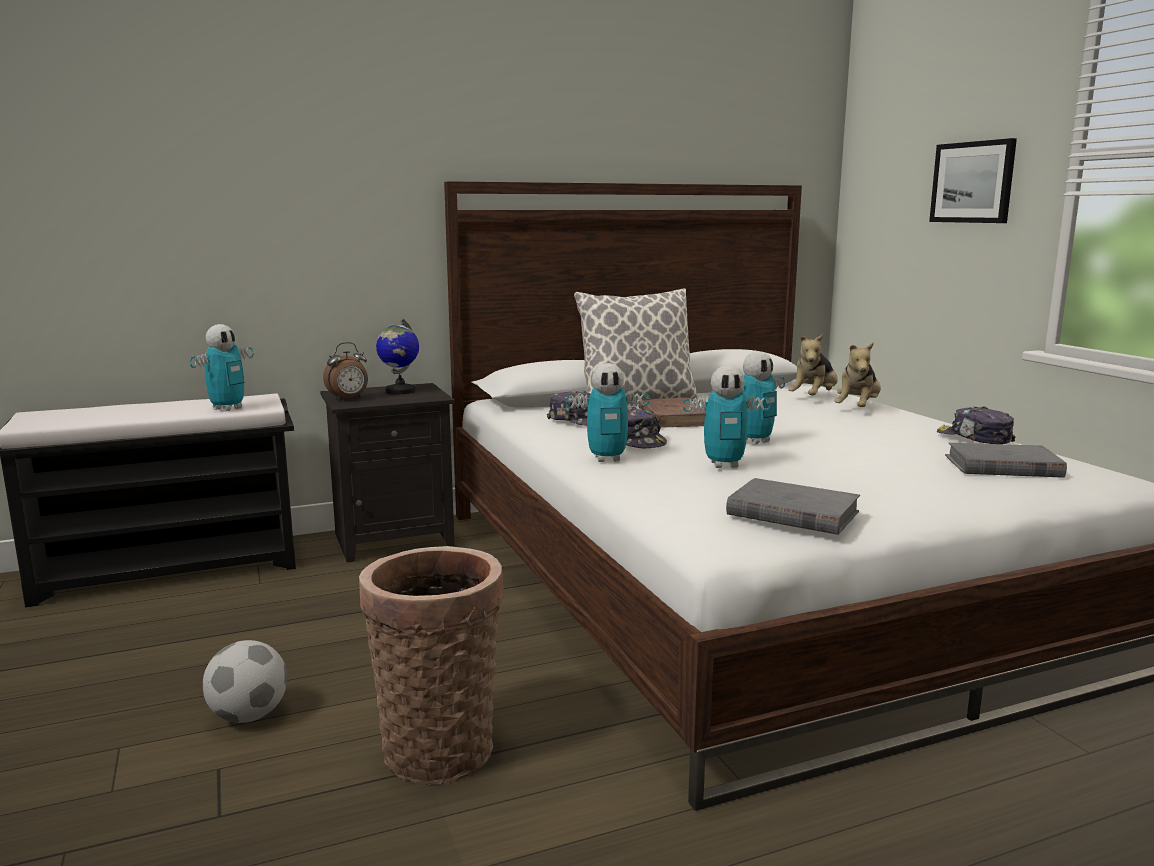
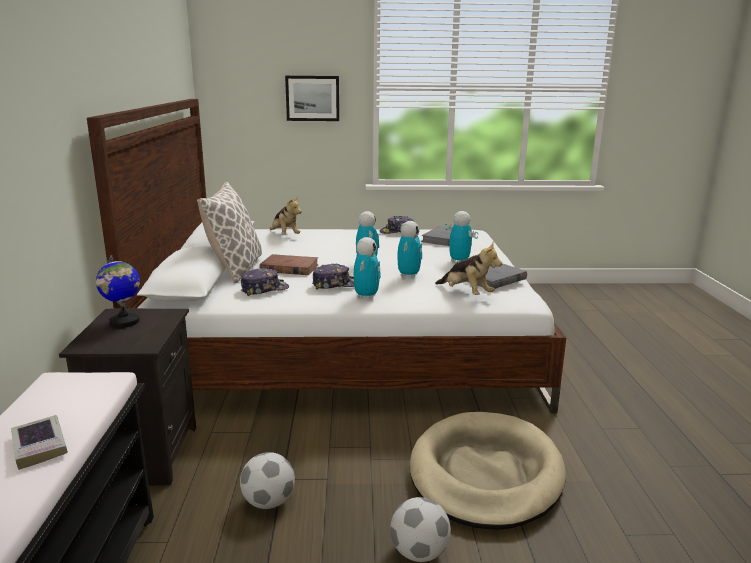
camera: 70 degrees left, 5 degrees up
toy robot [190,324,254,411] -> toy robot moved to [445,211,478,262]
alarm clock [323,342,368,401] -> none
basket [359,546,504,785] -> beige dog bed [410,412,566,530]
plush toy [834,342,881,407] -> plush toy moved to [435,242,502,295]
none -> book [11,415,68,470]
none -> football [240,452,295,509]

